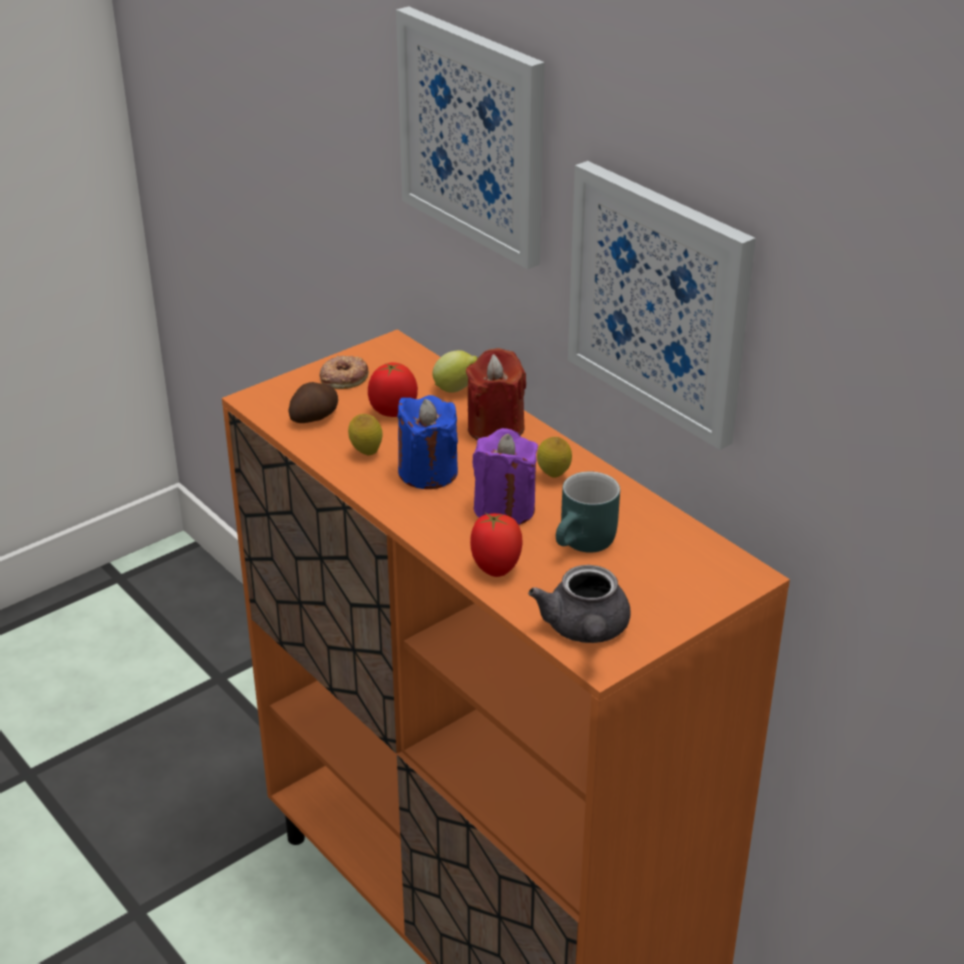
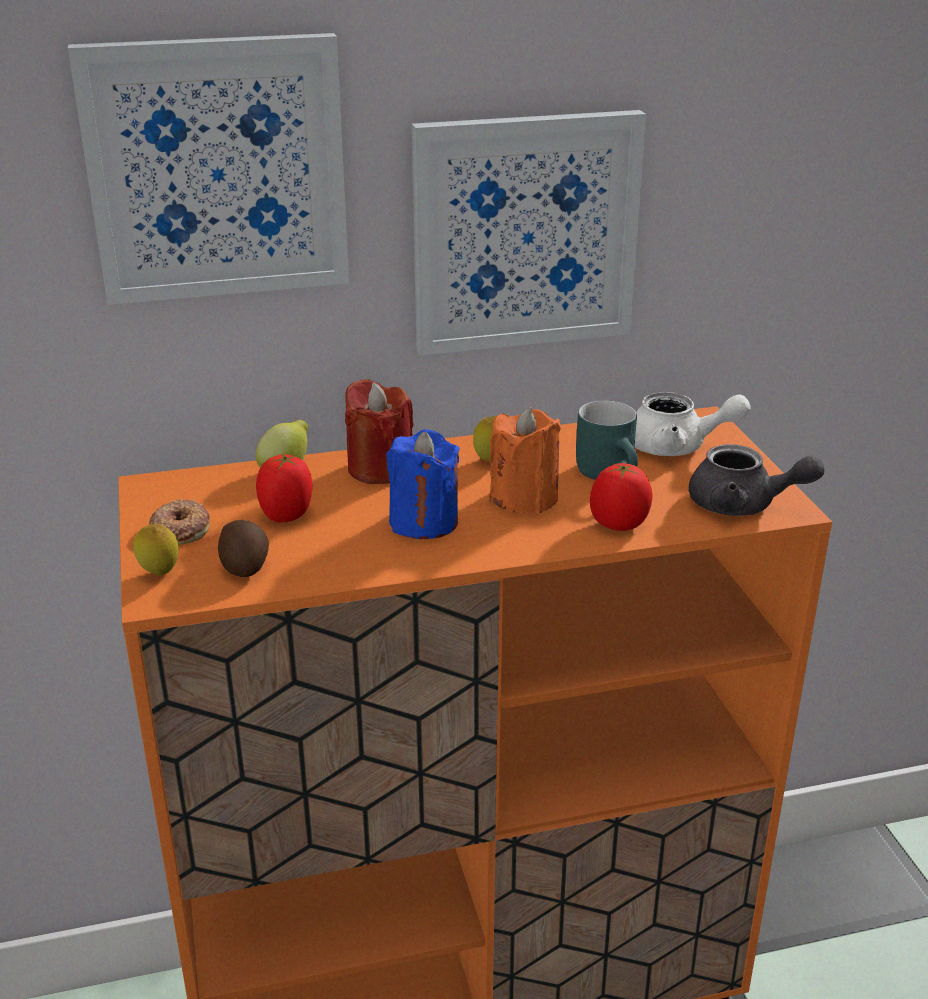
camera: 65 degrees left, 5 degrees down
lemon [348,414,383,455] -> lemon moved to [133,524,178,575]
purple candle [472,428,538,525] -> orange candle [489,407,561,513]
none -> white teapot [634,392,751,456]

